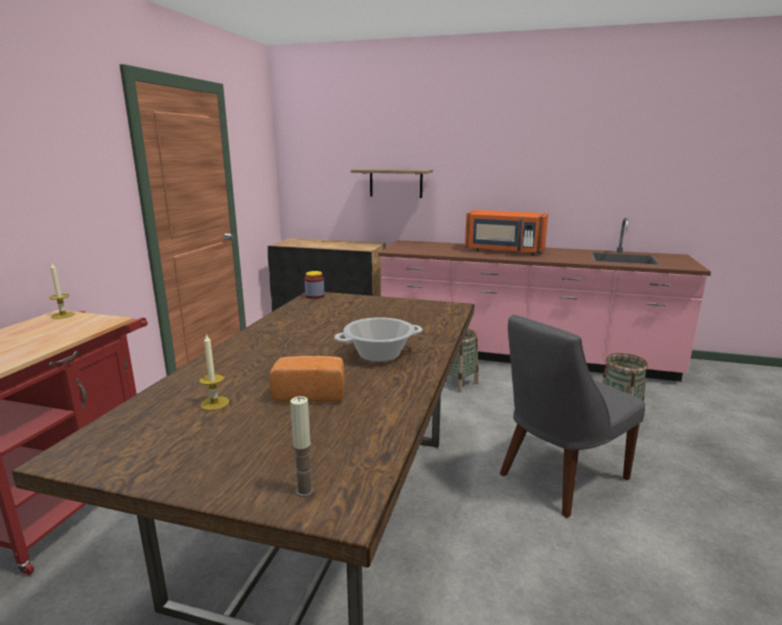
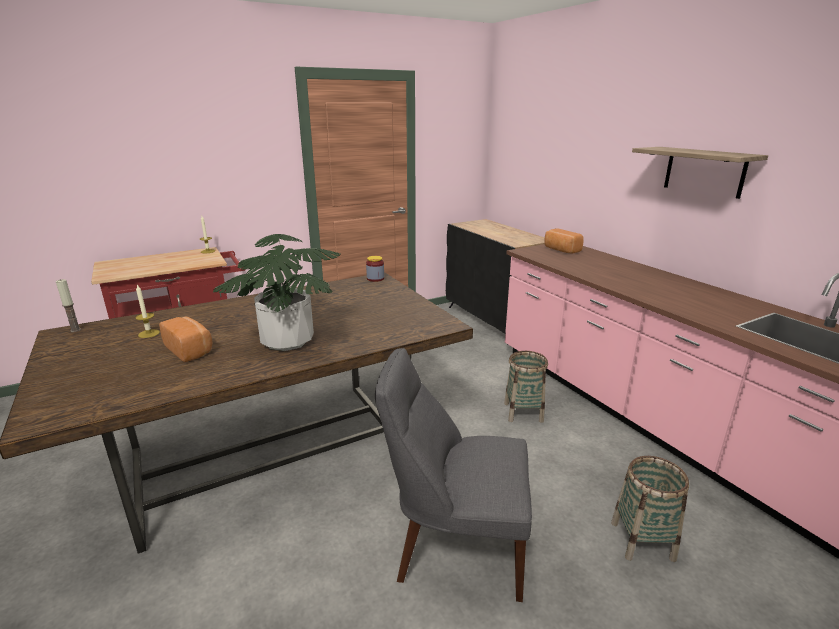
camera: 45 degrees right, 5 degrees up
candle [290,396,314,497] -> candle moved to [56,279,81,332]
cooking pot [334,317,423,362] -> potted plant [213,234,341,351]
shelf [351,169,433,198] -> shelf moved to [632,147,768,199]
orange microwave [465,210,548,255] -> none
none -> bread [545,229,584,254]

